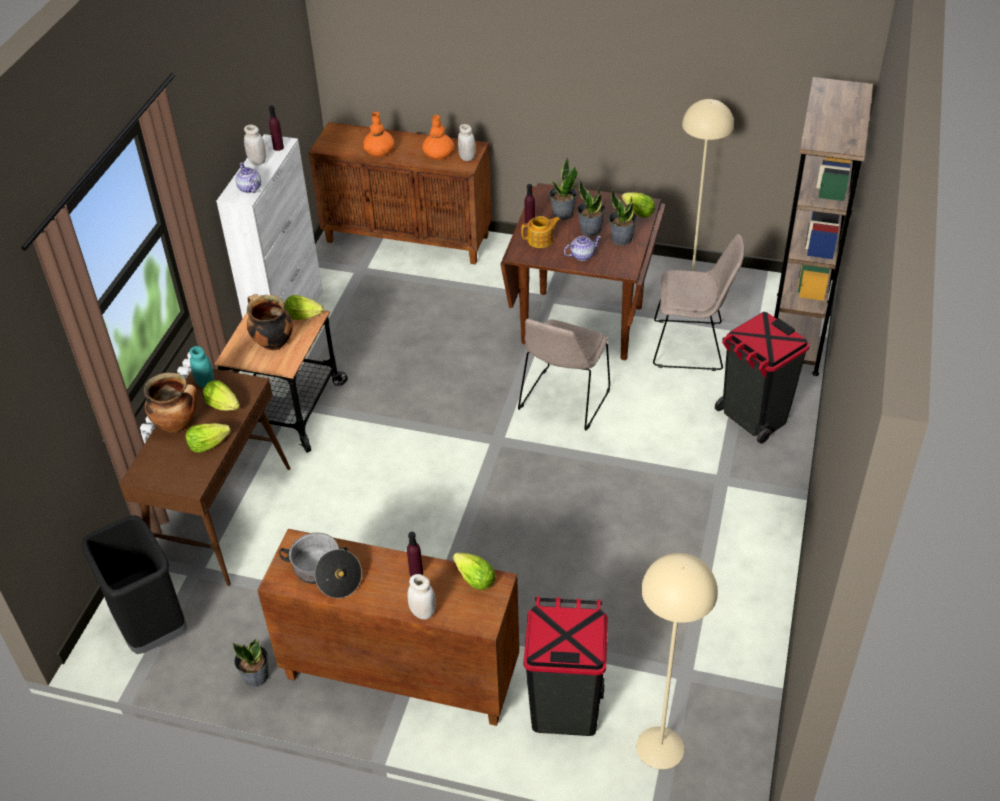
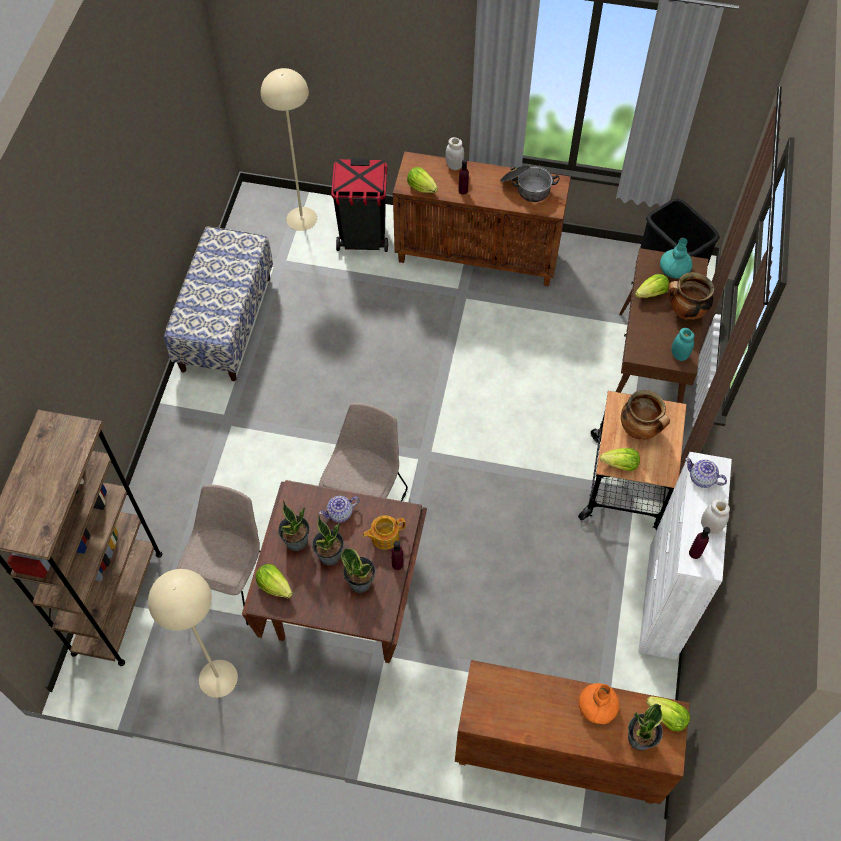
camera: 175 degrees right, 15 degrees up
lettuce [203,380,240,411] -> lettuce moved to [646,696,690,731]
potted plant [232,638,269,687] -> potted plant moved to [628,704,663,751]
teapot [235,163,261,193] -> teapot turned 150 degrees clockwise [685,458,727,488]
orange vase [422,115,454,160] -> none
white jar [458,124,475,161] -> none
beige chair [653,234,745,371] -> beige chair turned 105 degrees clockwise [177,484,260,625]
black trash can [715,312,810,444] -> none
none -> bench [164,227,273,381]
none -> turquoise vase [660,238,692,278]

